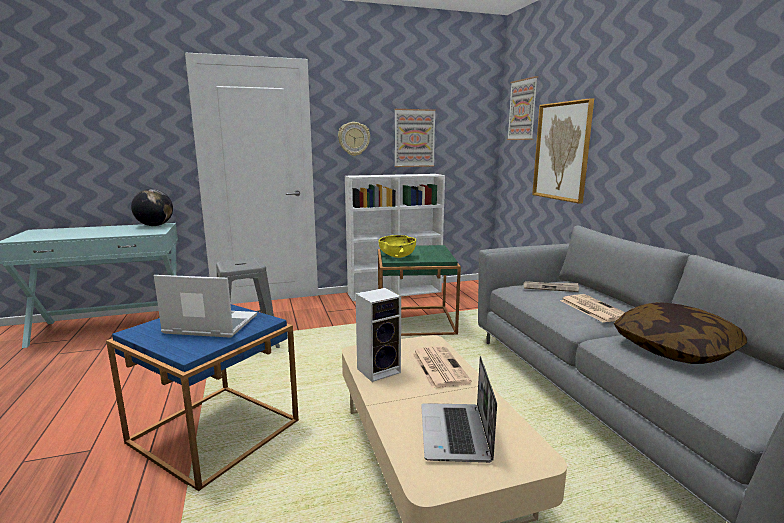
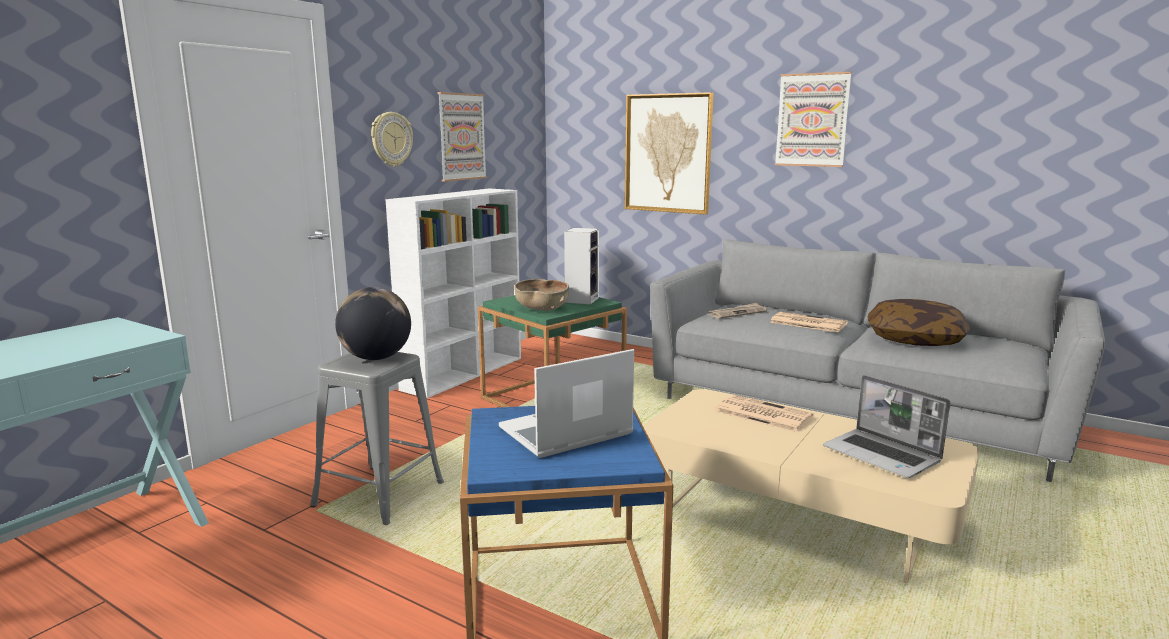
camera: 40 degrees left, 0 degrees up
globe [131,189,173,226] -> globe moved to [335,287,411,360]
speaker [355,288,401,382] -> speaker moved to [564,228,599,304]
yellow bowl [378,235,416,258] -> brown bowl [515,279,569,311]
picture [507,76,538,140] -> picture moved to [775,72,852,167]

